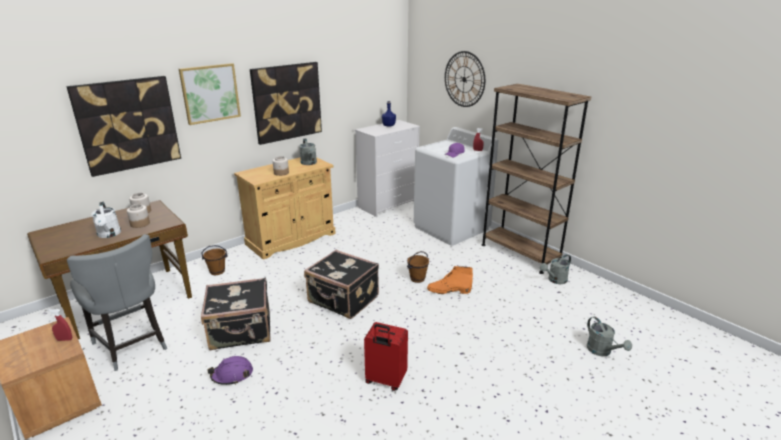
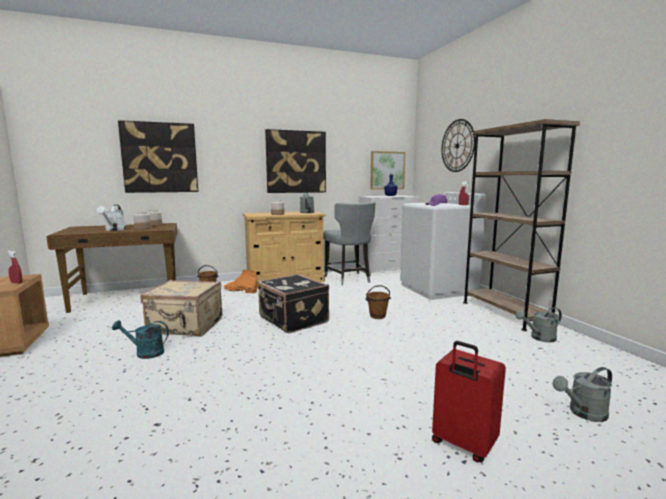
camera: 20 degrees right, 15 degrees down
grey chair [67,234,167,371] -> grey chair moved to [323,202,376,285]
picture [179,63,241,125] -> picture moved to [370,151,406,190]
black suitcase [201,278,271,350] -> beige suitcase [141,280,222,336]
purple hard hat [208,356,253,385] -> turquoise watering can [112,320,169,359]
red suitcase [364,322,408,391] -> red suitcase moved to [432,341,506,462]
orange boot [427,266,473,294] -> orange boot moved to [224,270,257,293]
grey watering can [587,317,632,356] -> grey watering can turned 75 degrees clockwise [553,367,612,422]

